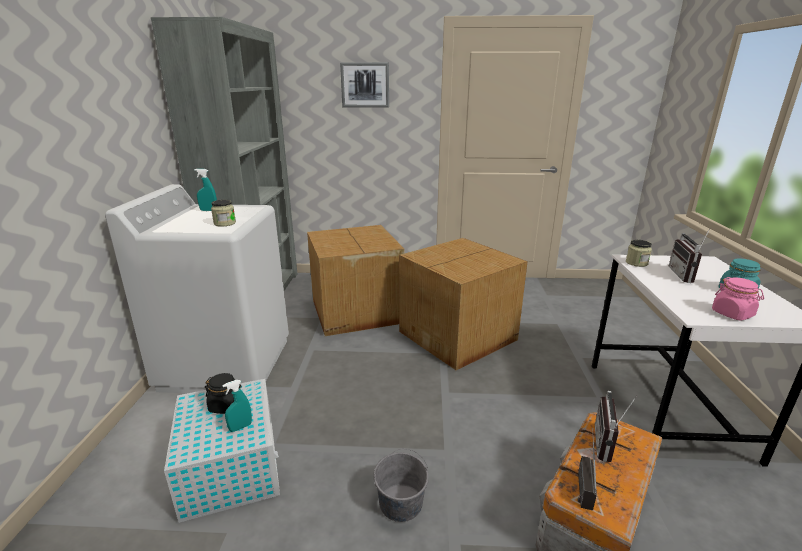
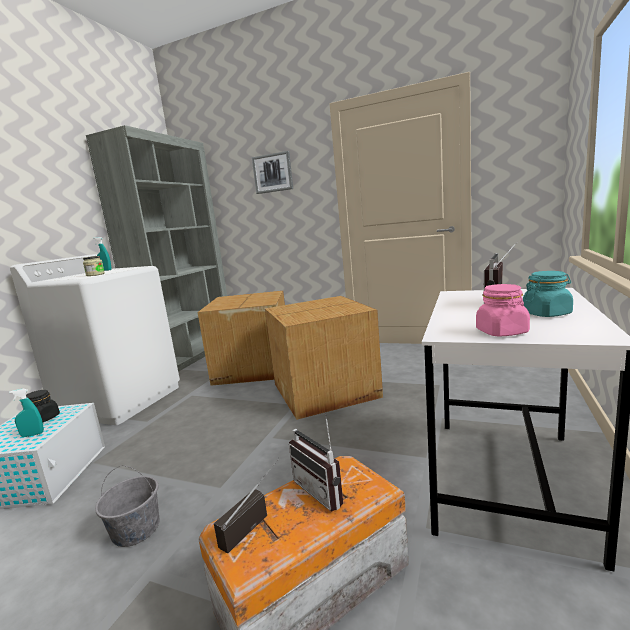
camera: 20 degrees right, 10 degrees down
radio [595,391,637,462] -> radio turned 75 degrees counterclockwise [289,414,343,511]
jar [626,240,652,267] -> none

